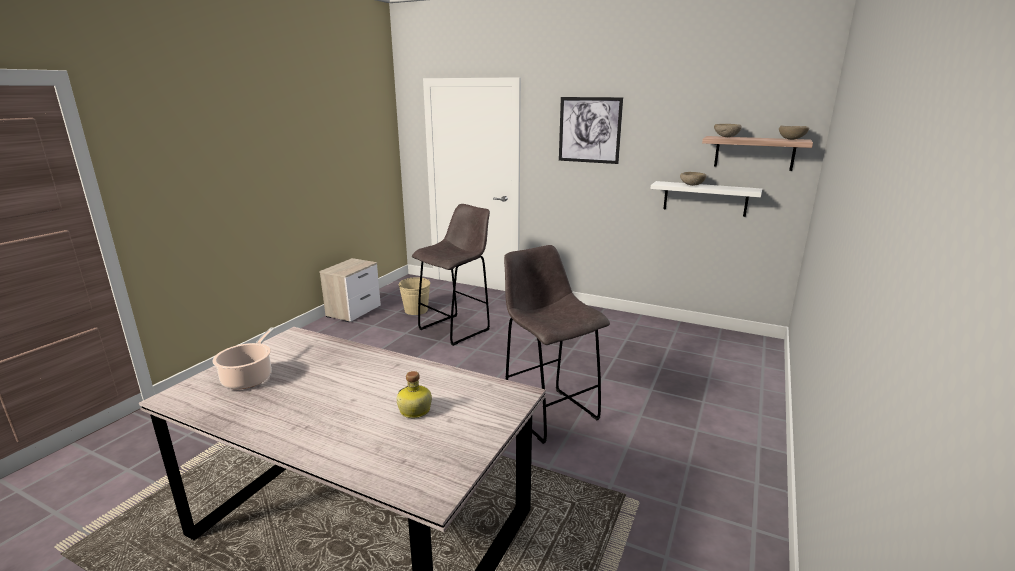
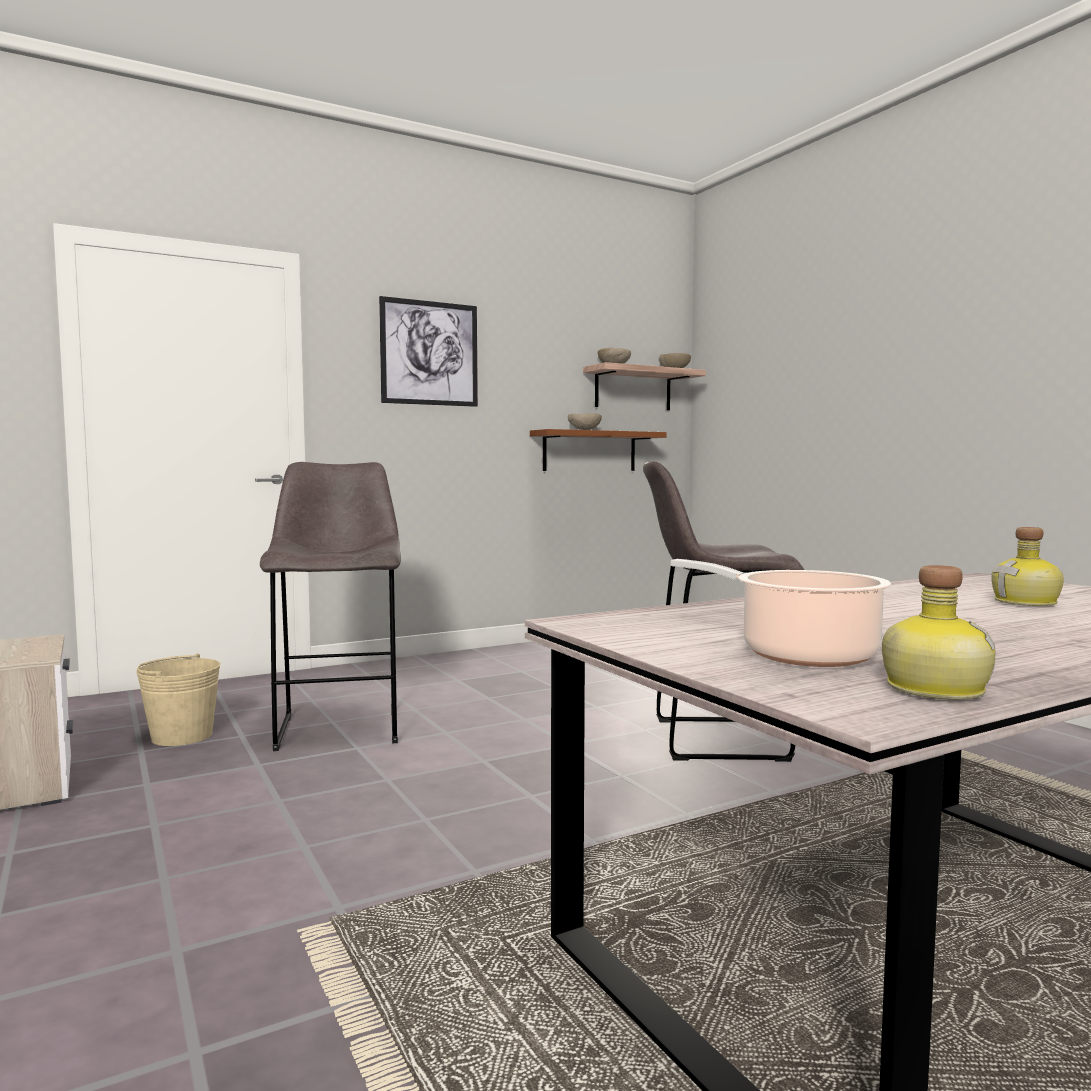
camera: 55 degrees left, 15 degrees down
white shelf [651,181,762,217] -> brown shelf [530,429,666,471]
none -> bottle [882,565,996,700]

